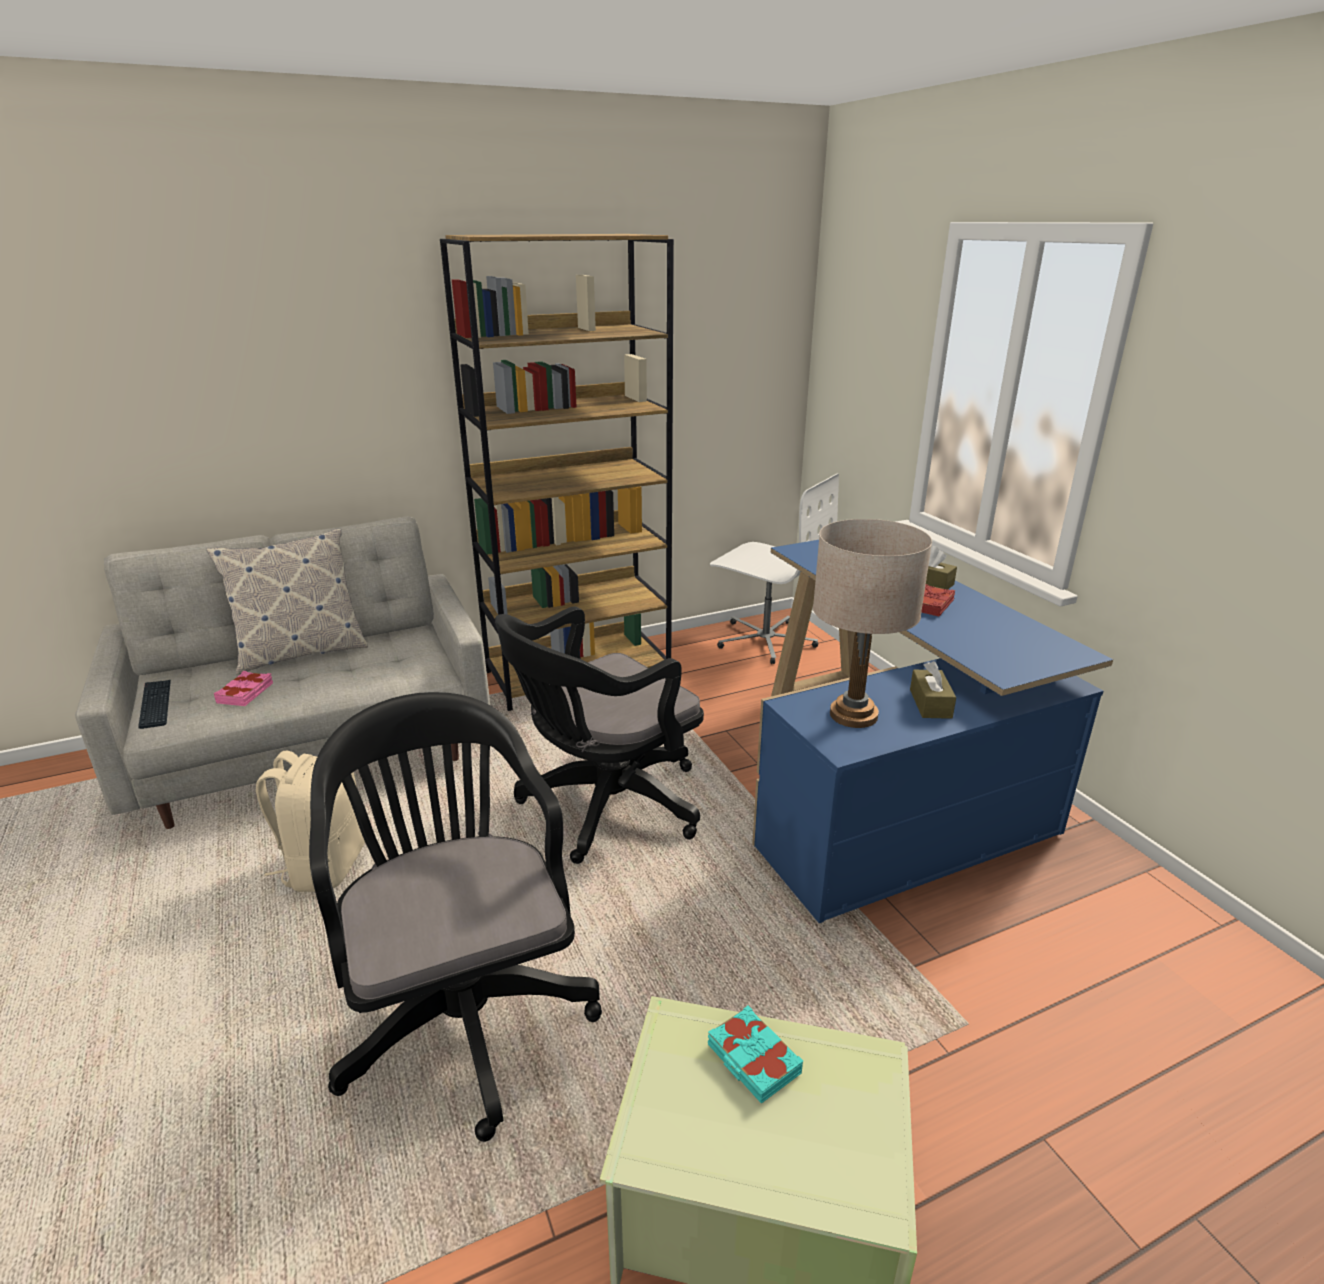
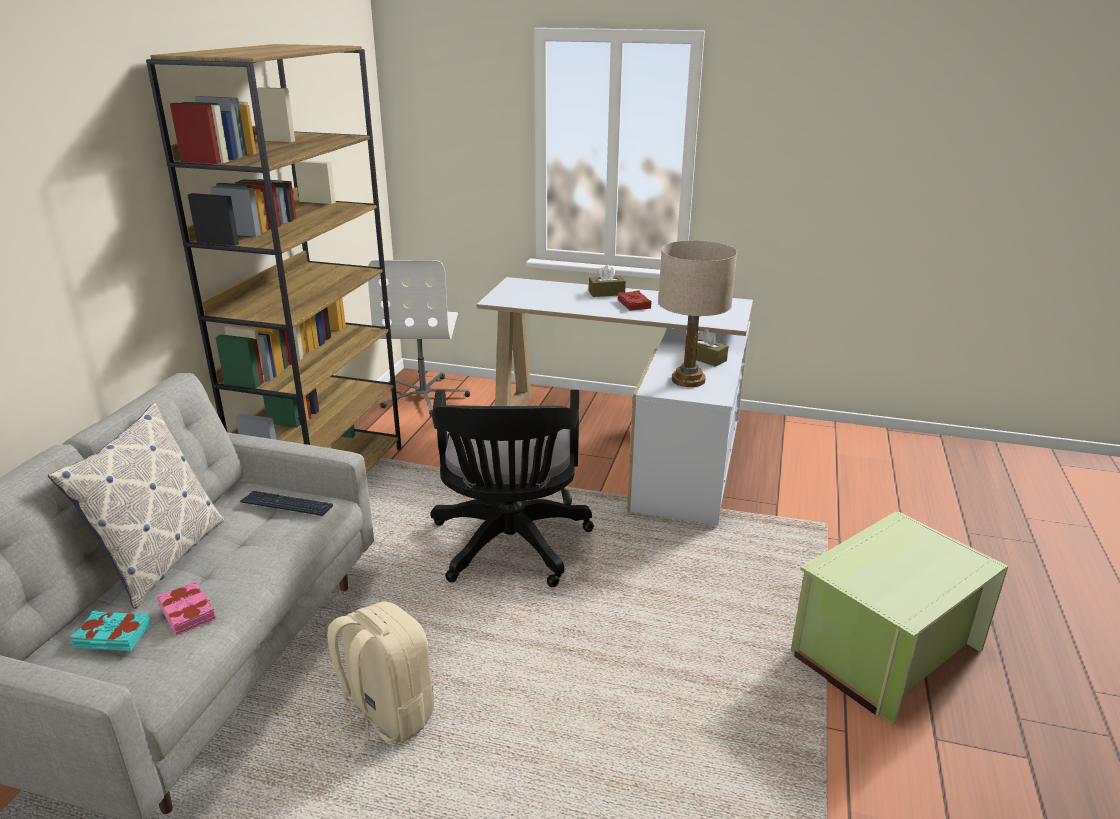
camera: 50 degrees left, 0 degrees up
keyboard [138,680,171,729] -> keyboard moved to [240,491,333,516]
black office chair [309,692,602,1142] -> none
turquoise book [708,1005,803,1104] -> turquoise book moved to [70,611,151,651]
white office chair [710,473,839,664] -> white office chair turned 105 degrees clockwise [368,260,470,416]
blue desk [752,540,1113,923] -> white desk [477,277,753,526]

